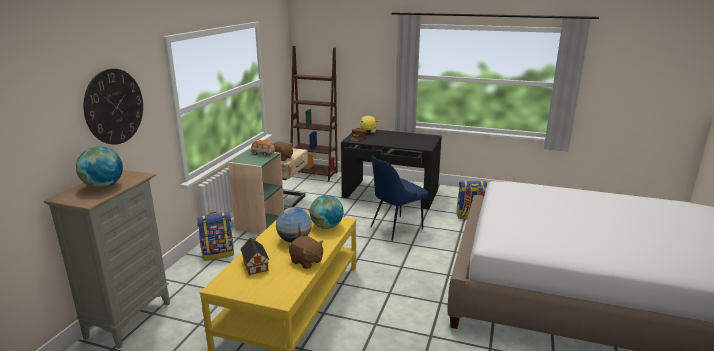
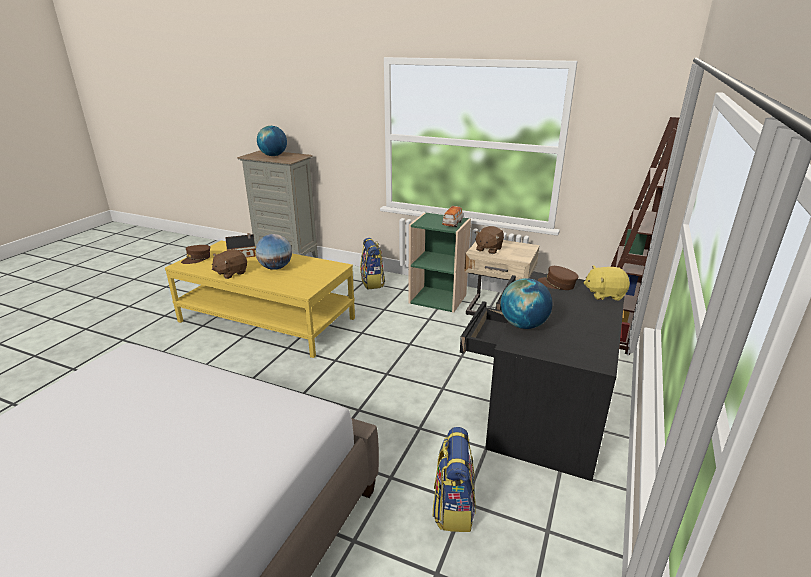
camera: 95 degrees right, 5 degrees up
wall clock [83,69,143,145] -> none
globe [310,195,343,229] -> globe moved to [501,278,552,329]
blue chair [371,156,428,241] -> none
none -> brown cap [181,245,210,264]

